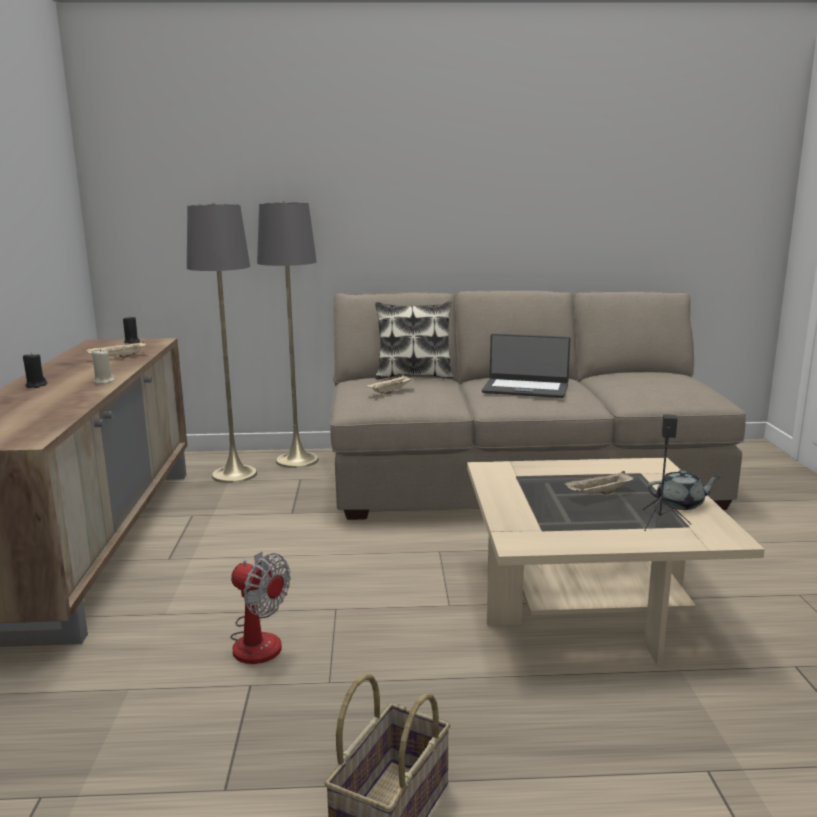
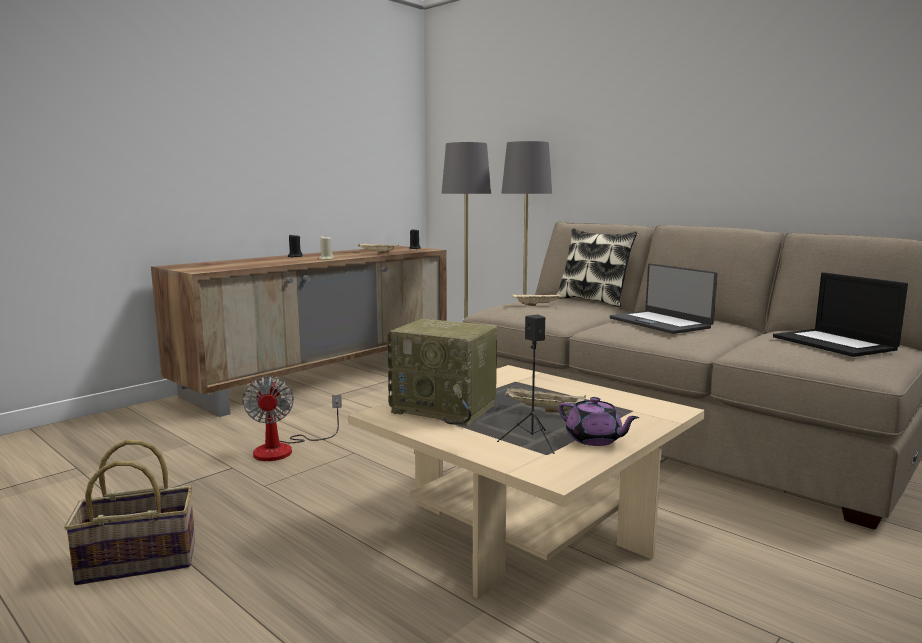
camera: 45 degrees right, 5 degrees down
grey teapot [647,470,720,510] -> purple teapot [559,397,639,446]
none -> radio [387,318,498,426]
none -> laptop [773,272,908,357]

